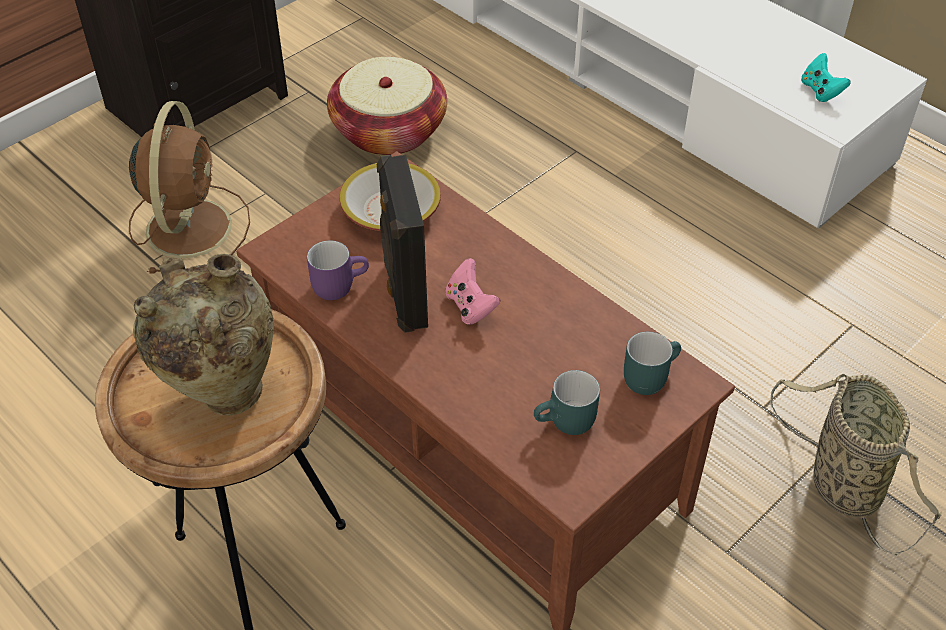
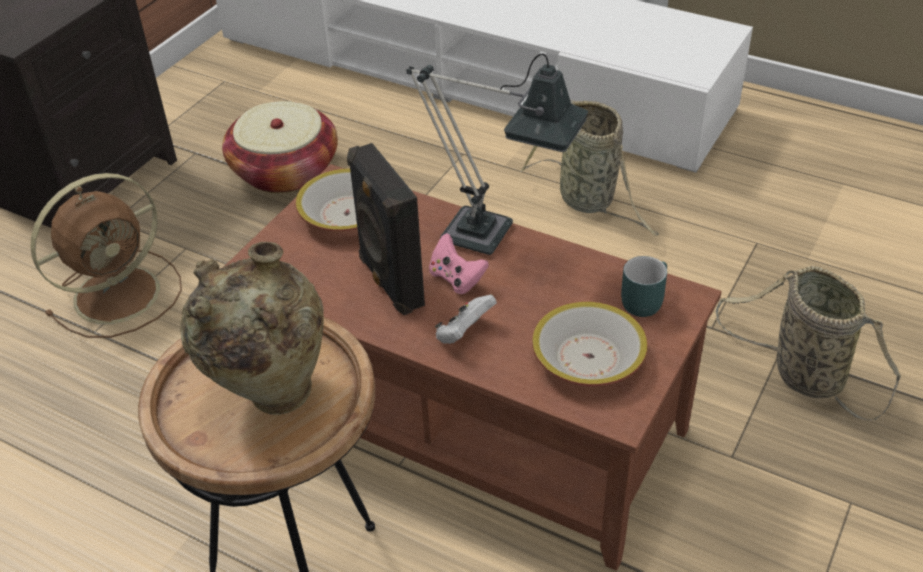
camera: 15 degrees left, 5 degrees down
brown fan [129,101,250,274] -> brown fan turned 60 degrees clockwise [30,173,182,338]
purple mug [307,240,369,300] -> none
turquoise mug [534,370,600,435] -> bowl [532,302,648,386]
turquoise game controller [801,53,851,102] -> none
none -> table lamp [406,53,588,255]
none -> white game controller [435,295,497,344]
none -> basket [521,99,659,236]

